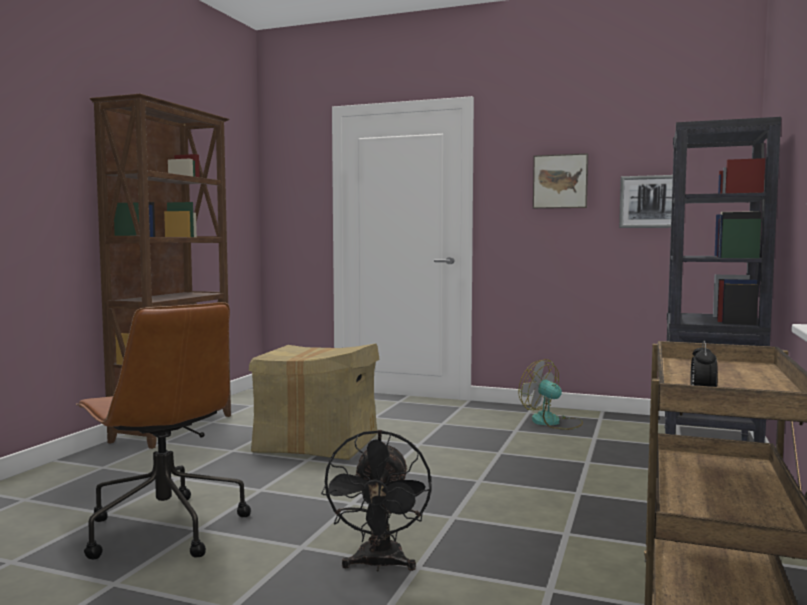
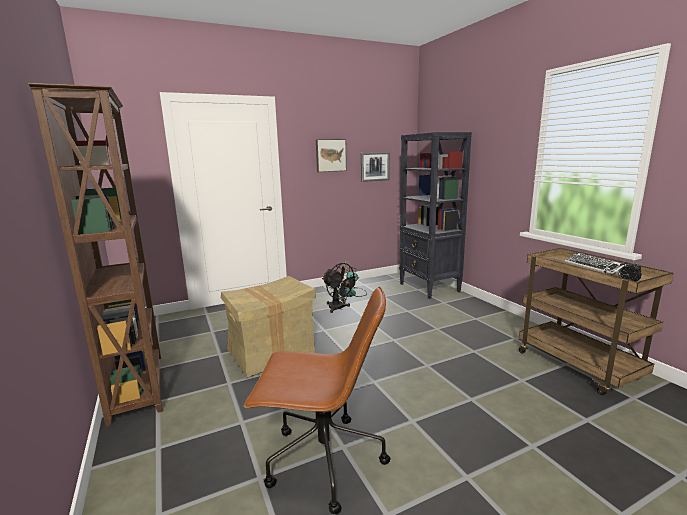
camera: 45 degrees left, 10 degrees up
black fan [321,430,432,572] -> black fan moved to [322,263,359,313]
none -> keyboard [565,252,626,275]

